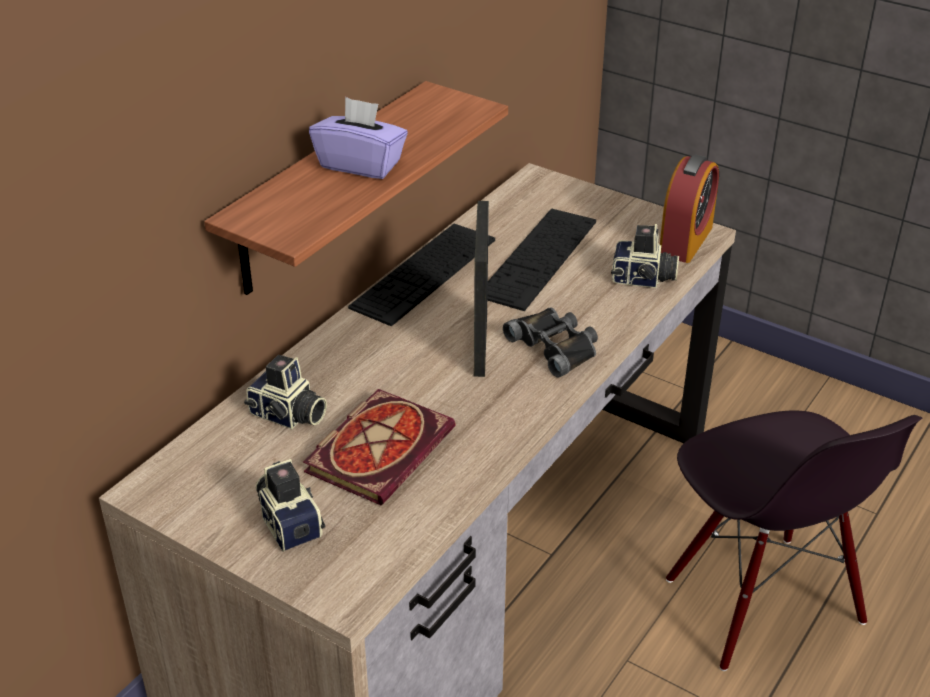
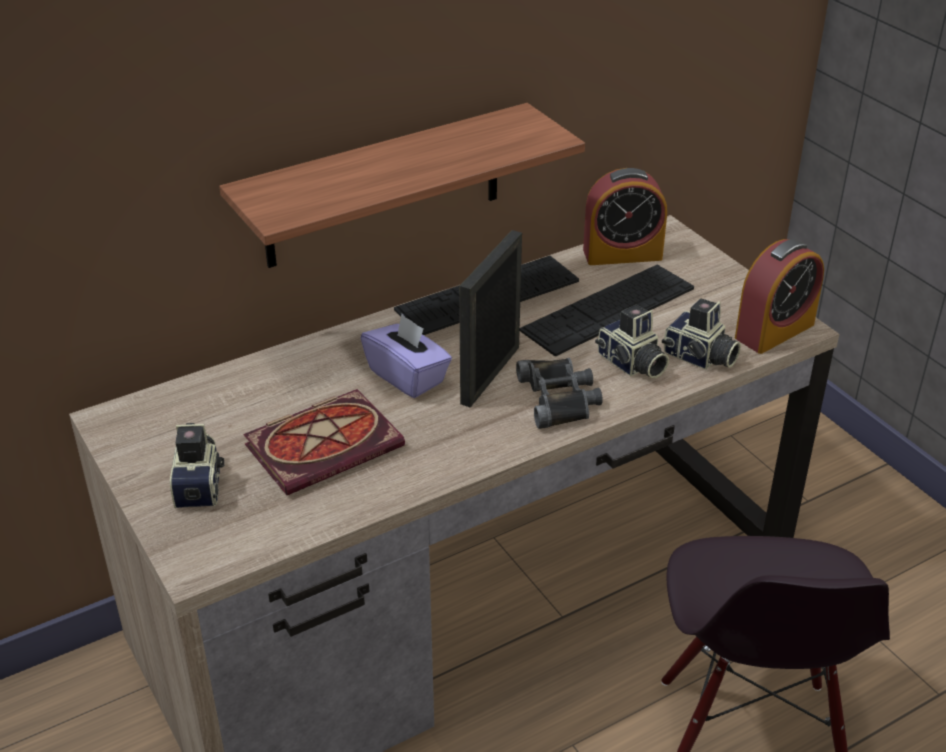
camera: 25 degrees right, 0 degrees up
camera [244,355,327,429] -> camera moved to [595,304,669,378]
purple tissue box [309,97,408,179] -> purple tissue box moved to [361,314,452,398]
none -> alarm clock [583,168,667,265]

